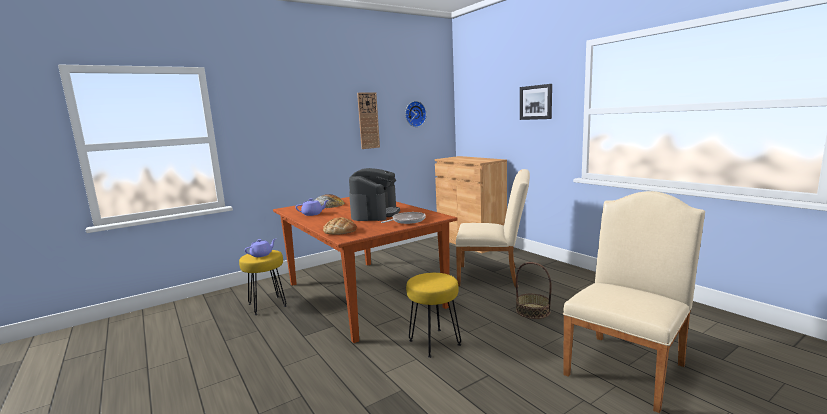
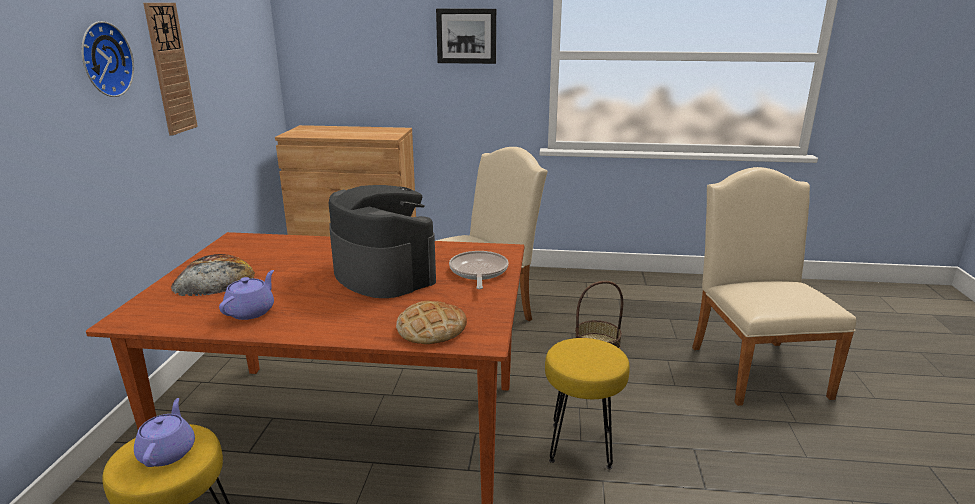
camera: 50 degrees left, 10 degrees up
wall clock [405,101,426,127] -> wall clock moved to [81,21,134,97]

